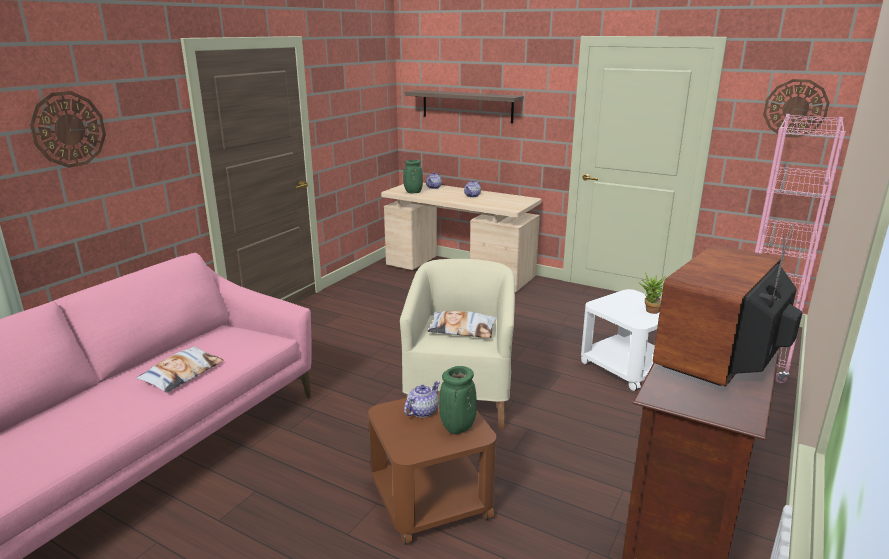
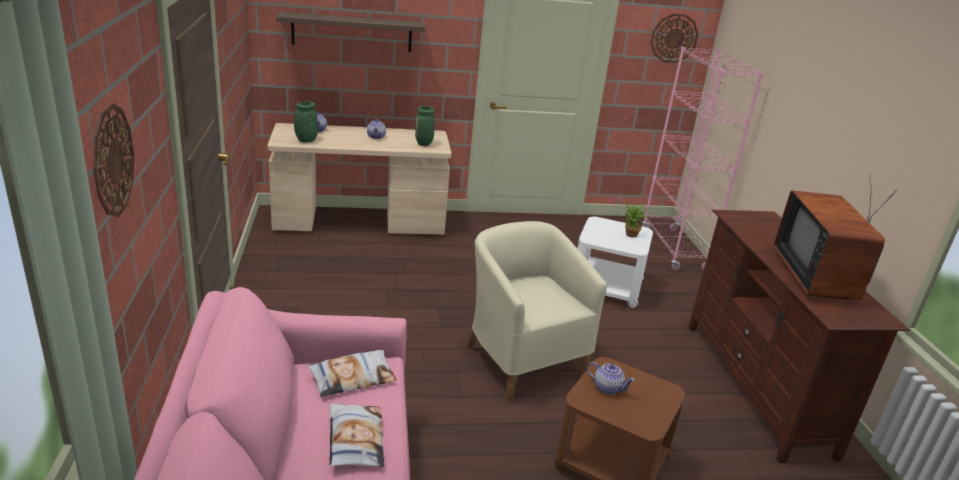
camera: 40 degrees left, 5 degrees up
teapot [404,381,440,418] -> teapot turned 120 degrees clockwise [587,362,635,395]
pillow [427,311,497,338] -> pillow moved to [307,350,397,397]
green vase [439,366,477,434] -> green vase moved to [415,106,434,146]

